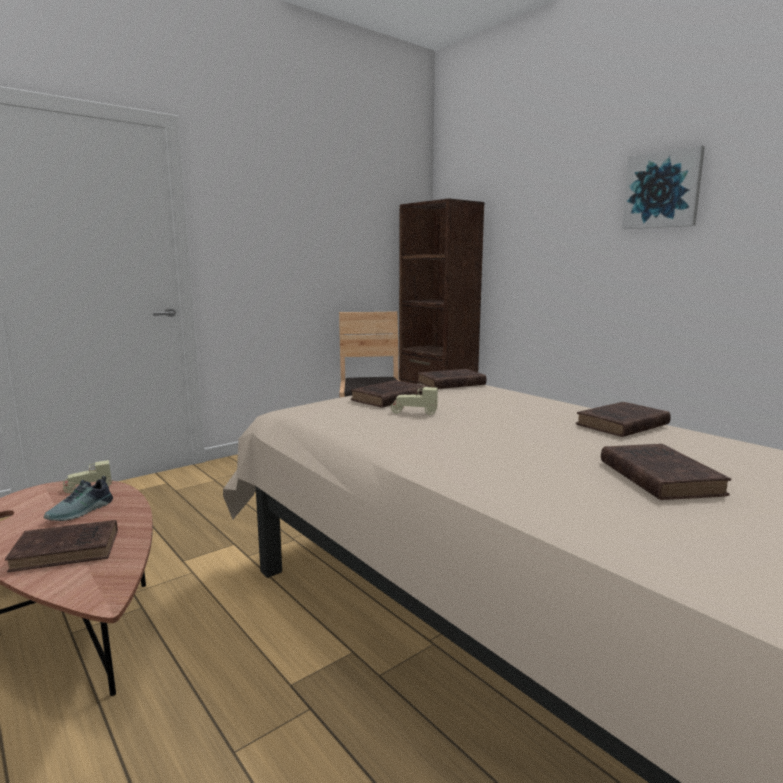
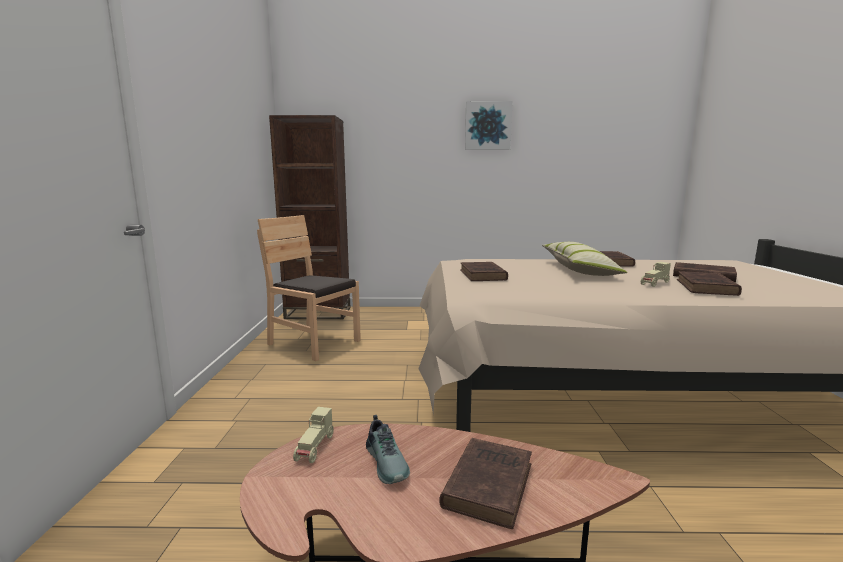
camera: 50 degrees left, 0 degrees up
beige toy car [391,387,438,415] -> beige toy car moved to [641,262,671,287]
brown book [417,369,486,389] -> brown book moved to [677,271,742,296]
none -> pillow [542,242,627,276]

